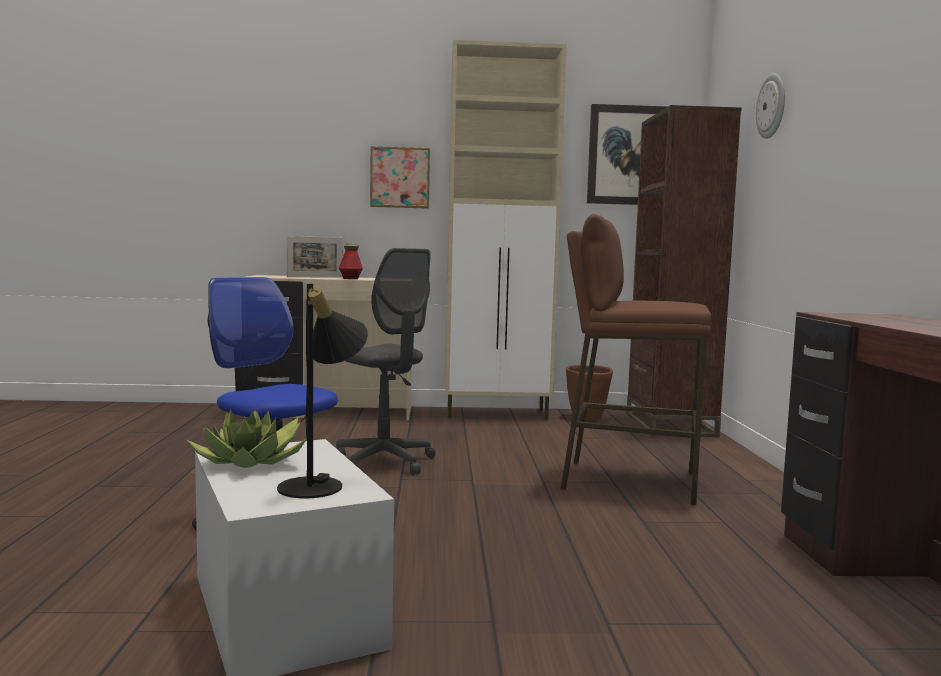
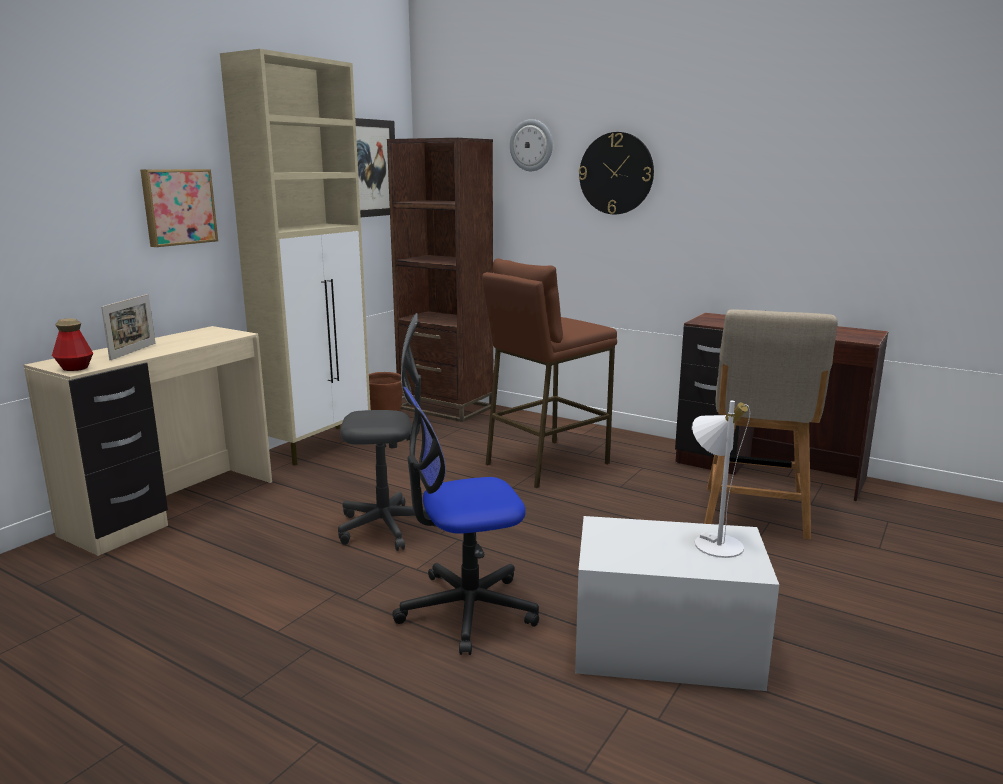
camera: 55 degrees left, 10 degrees up
potted plant [187,409,307,468] -> none
black table lamp [277,284,368,498] -> white table lamp [692,401,750,558]
bottle [339,243,363,279] -> bottle moved to [52,318,93,371]
none -> wall clock [579,132,654,214]
none -> beige chair [704,310,838,540]

